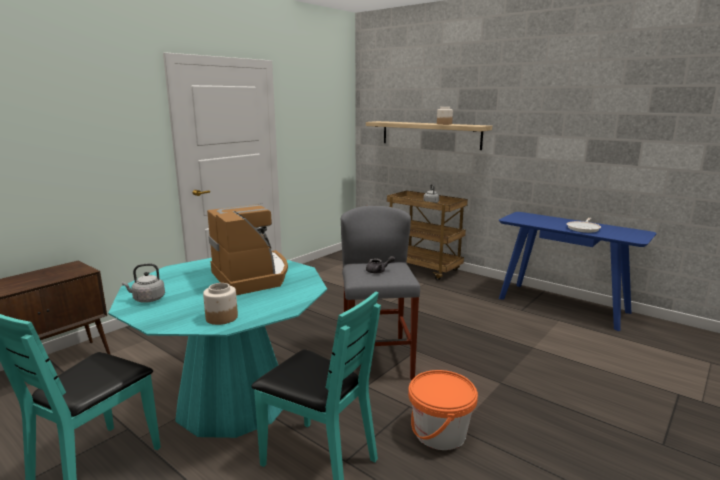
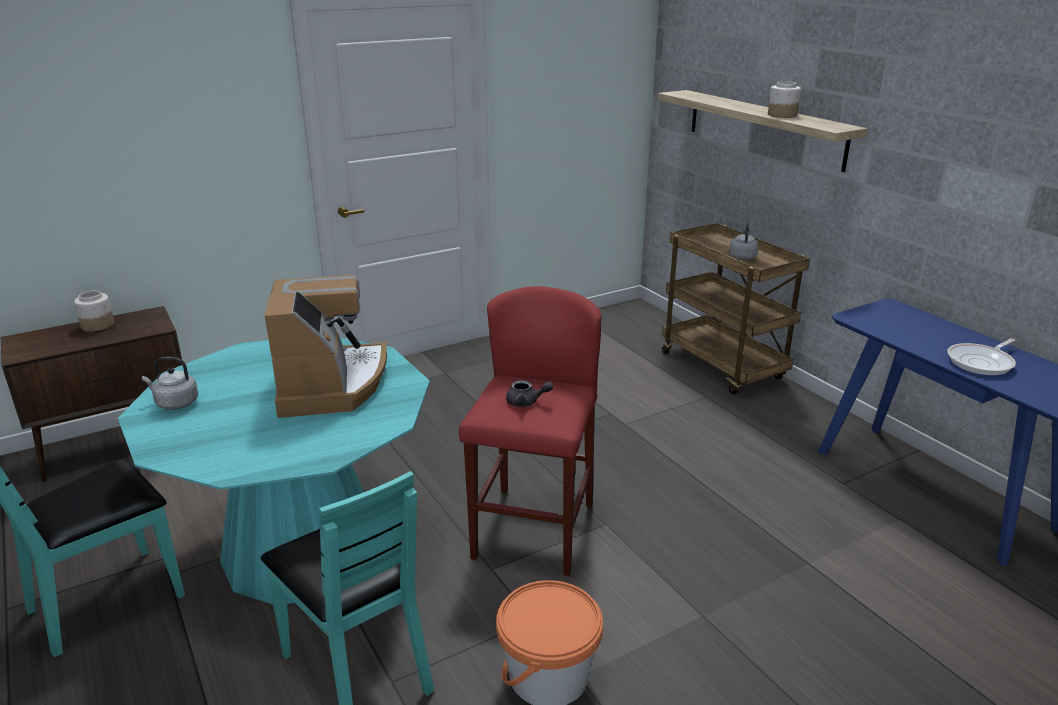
camera: 20 degrees right, 10 degrees up
jar [203,283,238,325] -> jar moved to [74,291,114,331]
grey stool [341,206,420,380] -> red stool [459,286,601,576]

